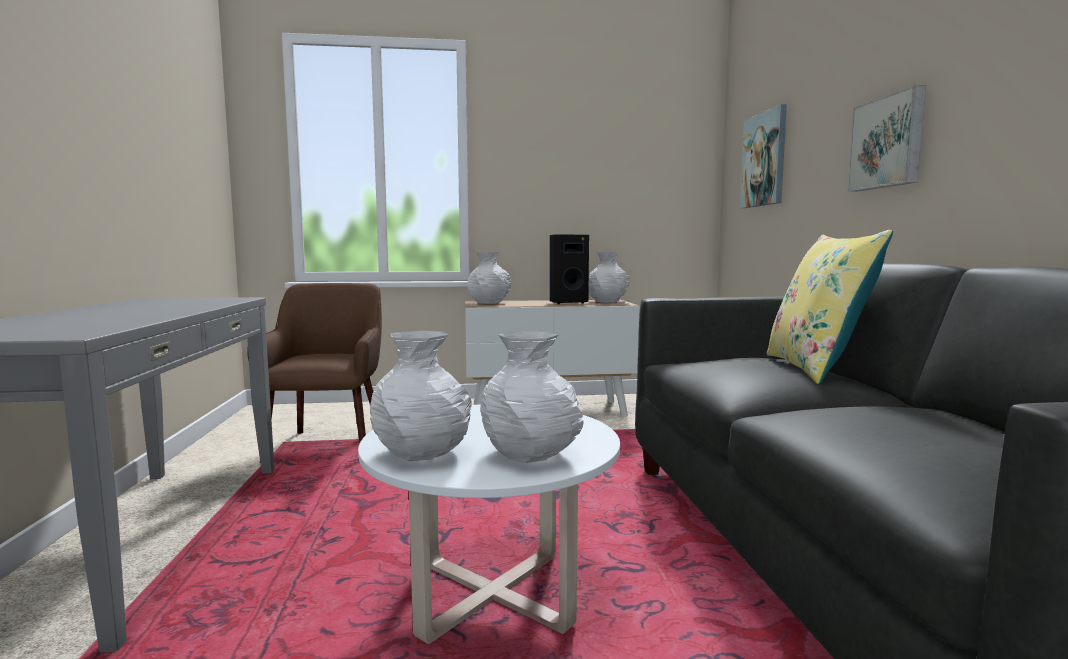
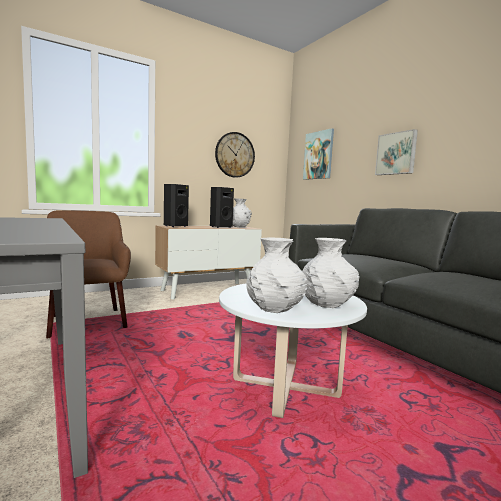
camera: 25 degrees left, 0 degrees up
white vase [468,252,511,304] -> black speaker [164,184,189,227]
yellow pillow [767,230,893,384] -> none
none -> wall clock [215,132,255,178]

